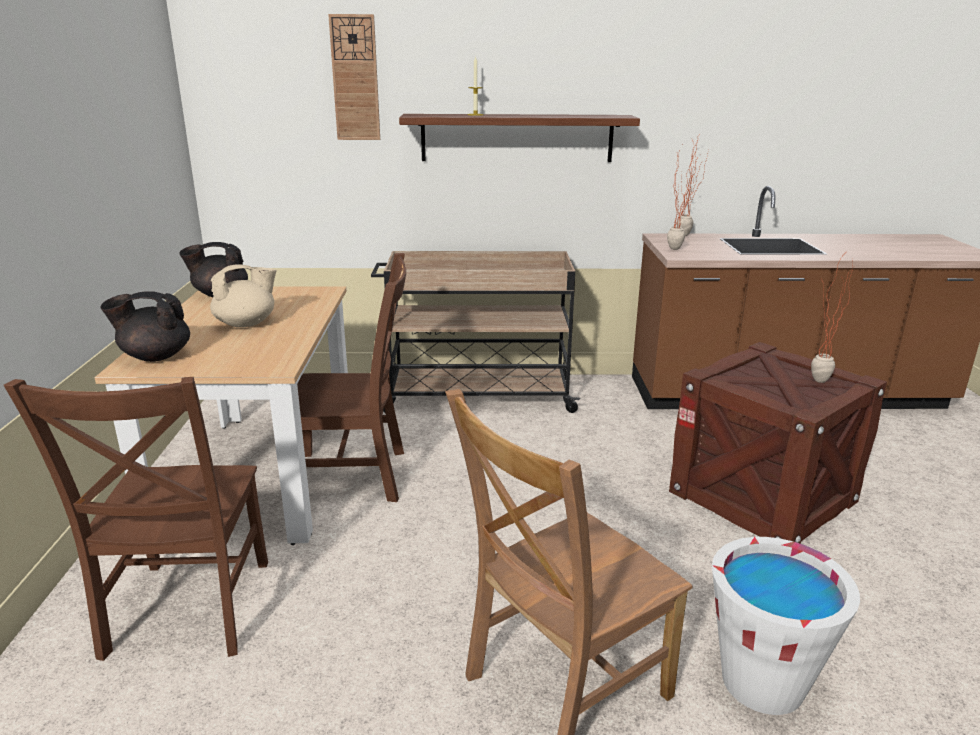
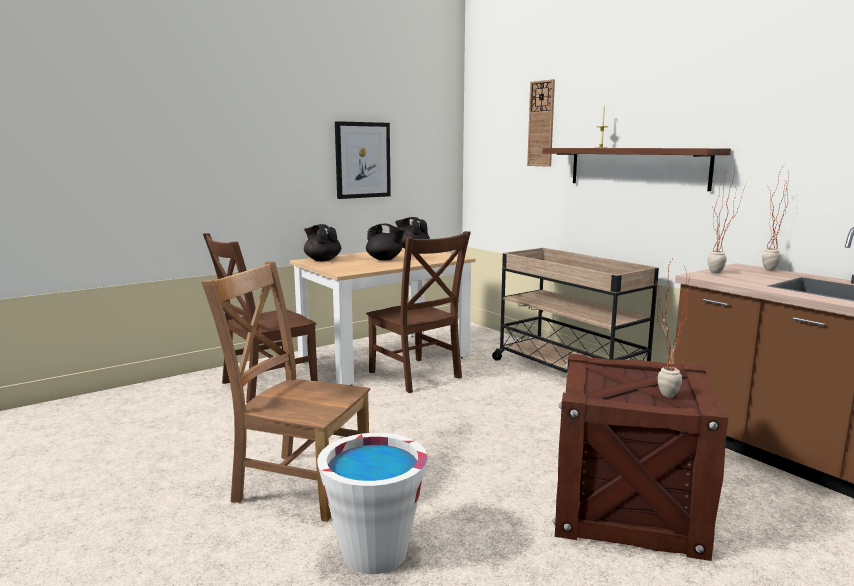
camera: 55 degrees right, 10 degrees down
beige teapot [210,264,277,327] -> black teapot [366,224,405,260]
none -> picture [335,121,391,199]

